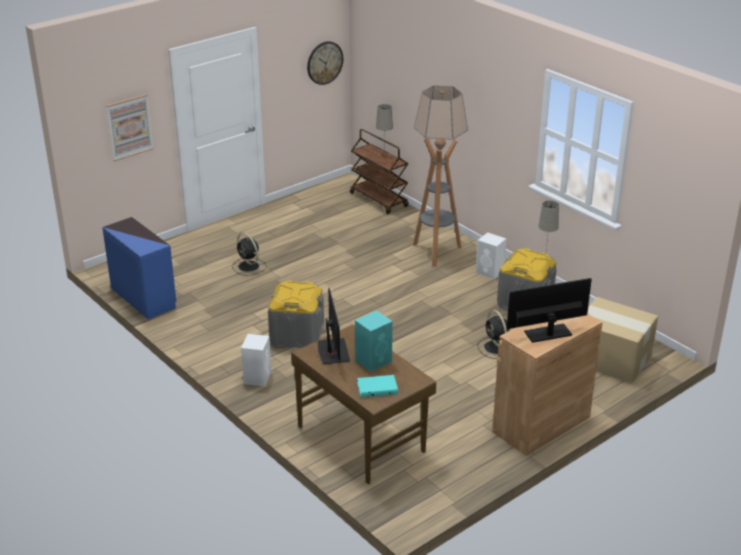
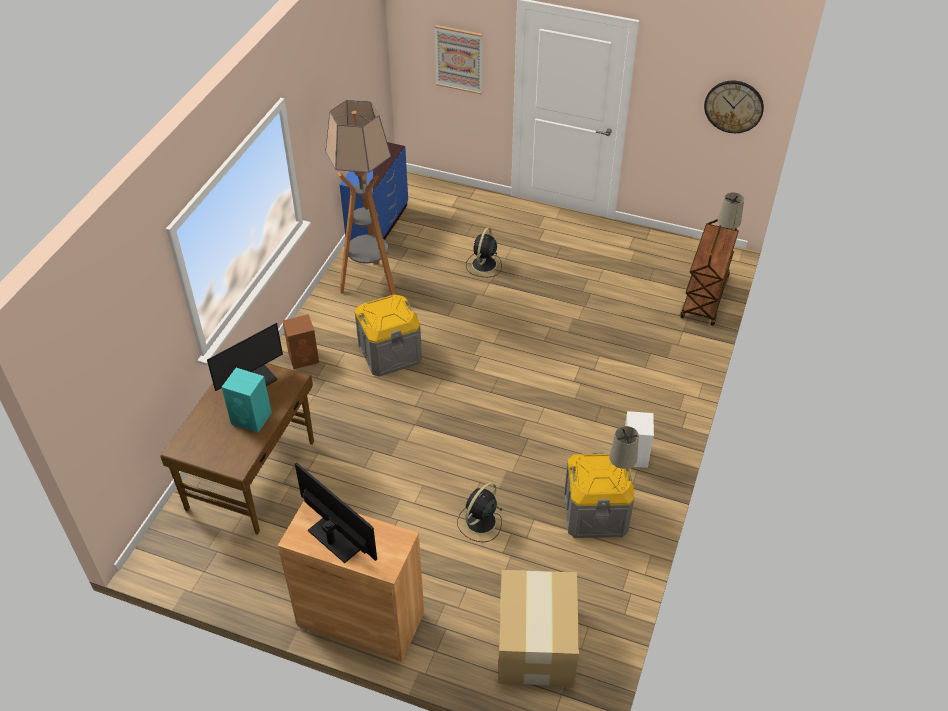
camera: 60 degrees right, 15 degrees up
white speaker [241,334,271,386] -> brown speaker [283,314,319,369]
turquoise book [357,375,398,398] -> none
floor lamp [413,85,468,267] -> floor lamp moved to [325,100,396,295]

